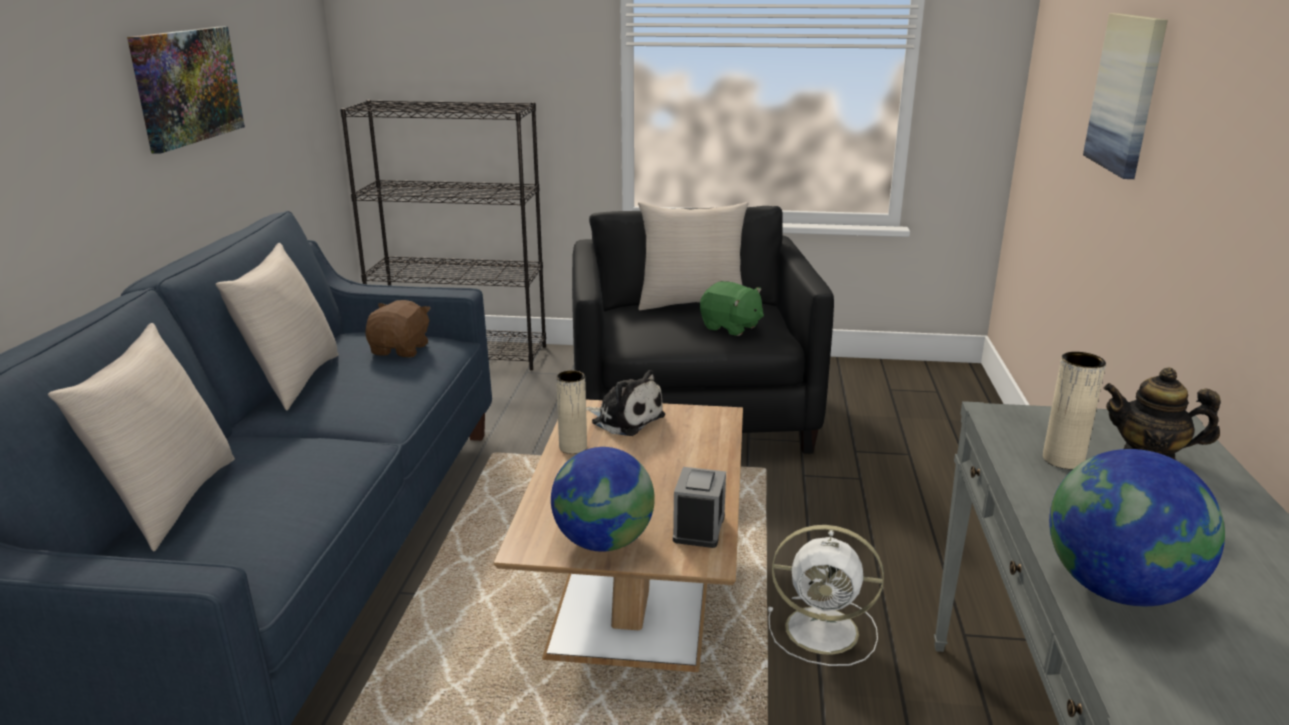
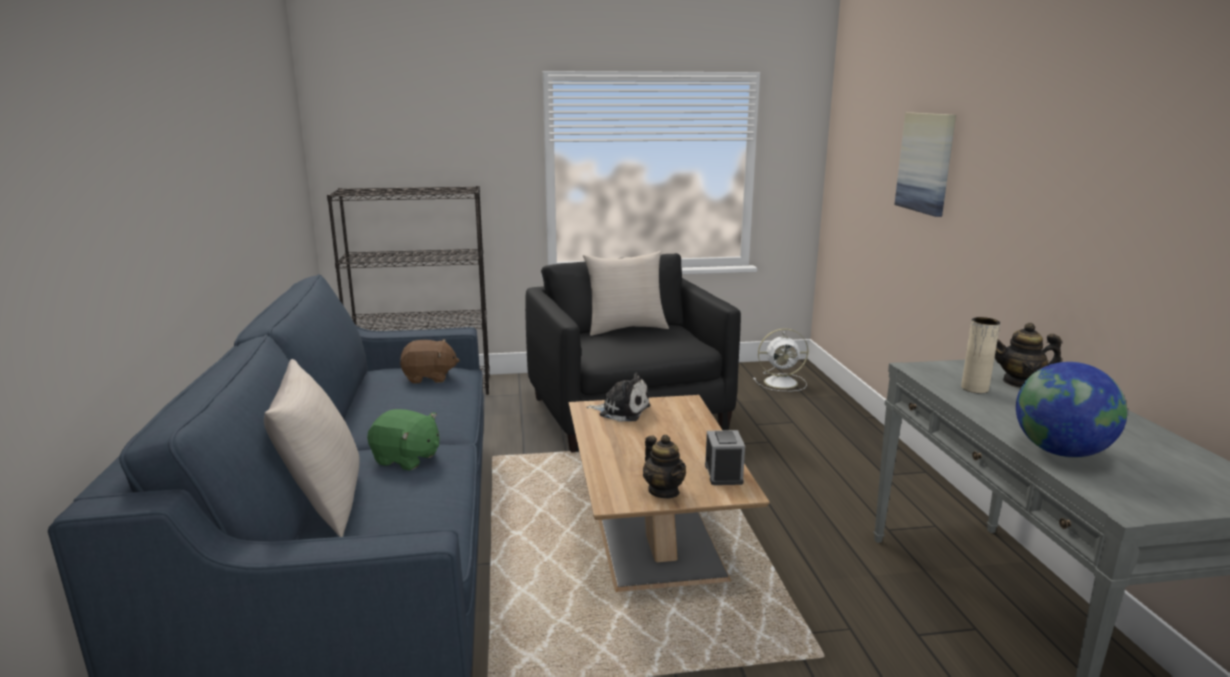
camera: 15 degrees left, 5 degrees down
picture [127,26,245,154] -> none
beige pillow [216,243,338,411] -> none
brown plush toy [366,300,431,358] -> brown plush toy turned 90 degrees clockwise [400,339,460,384]
globe [551,447,655,552] -> teapot [643,435,686,498]
beige vase [556,370,587,454] -> none
green plush toy [700,281,764,336] -> green plush toy moved to [367,409,440,471]
white fan [768,525,884,666] -> white fan moved to [753,328,808,391]

